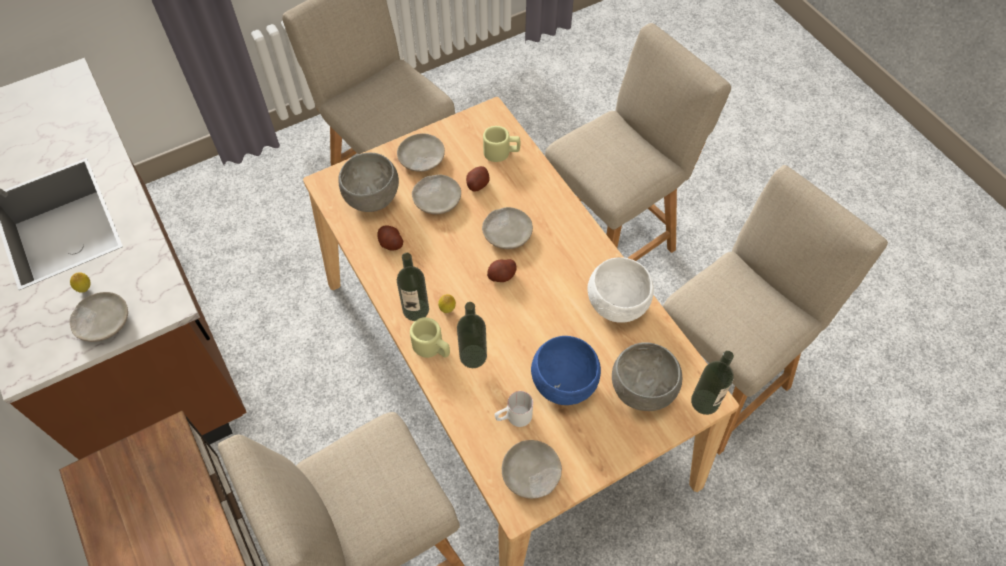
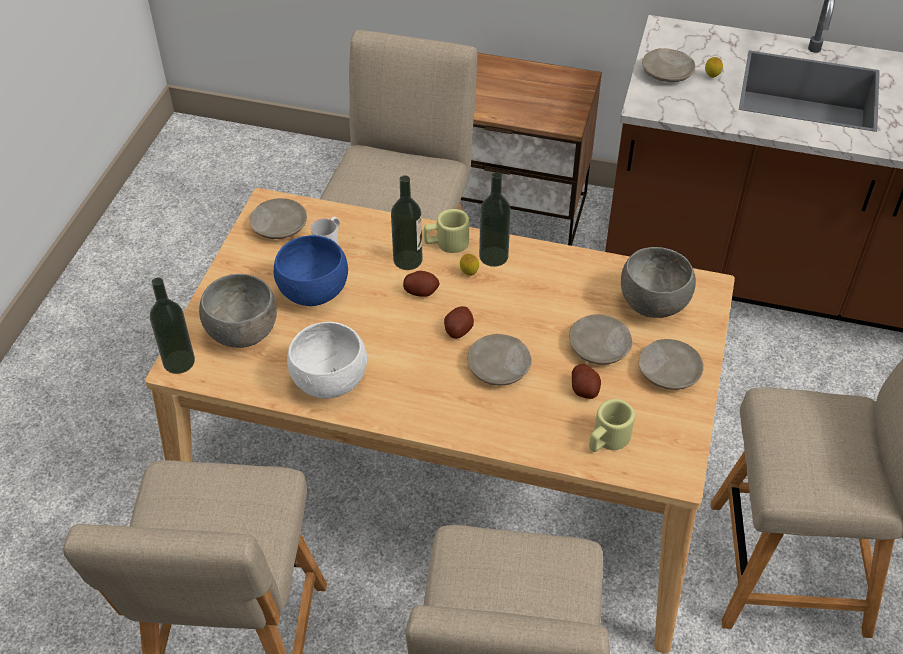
camera: 135 degrees right, 10 degrees down
potato [377,225,403,251] -> potato moved to [403,271,440,297]

